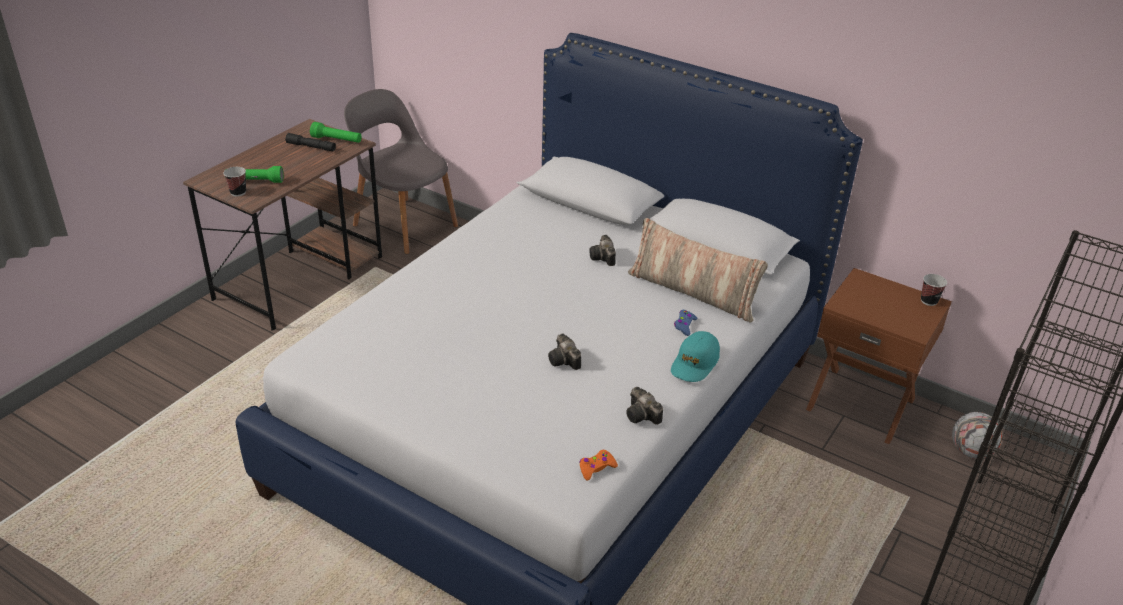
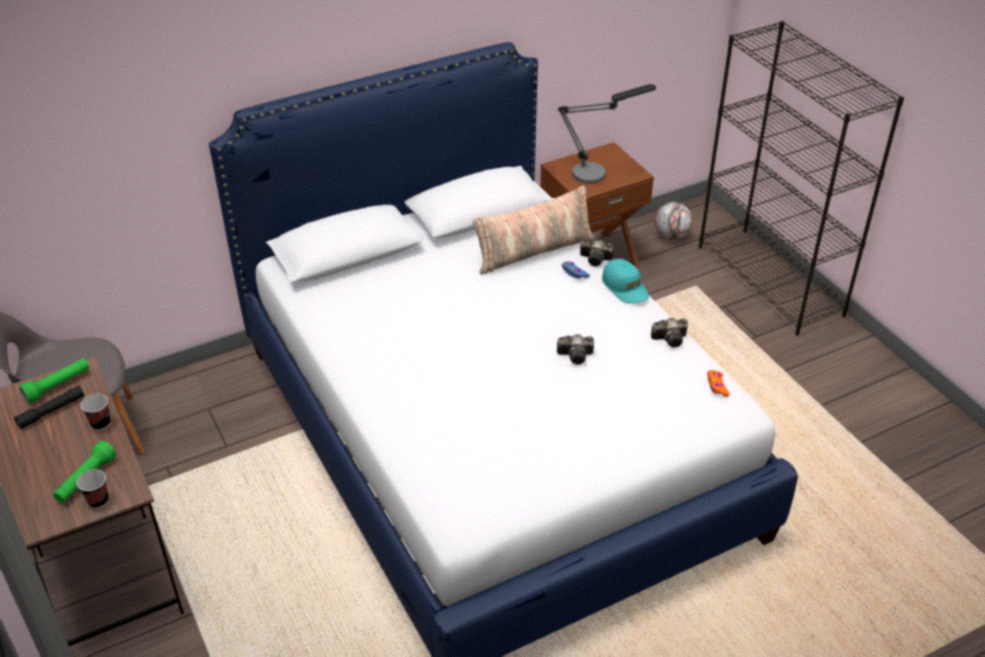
camera: 60 degrees left, 5 degrees up
camera [589,235,616,266] -> camera moved to [580,239,614,266]
cup [921,274,947,306] -> cup moved to [80,394,110,430]
none -> table lamp [558,84,656,184]

